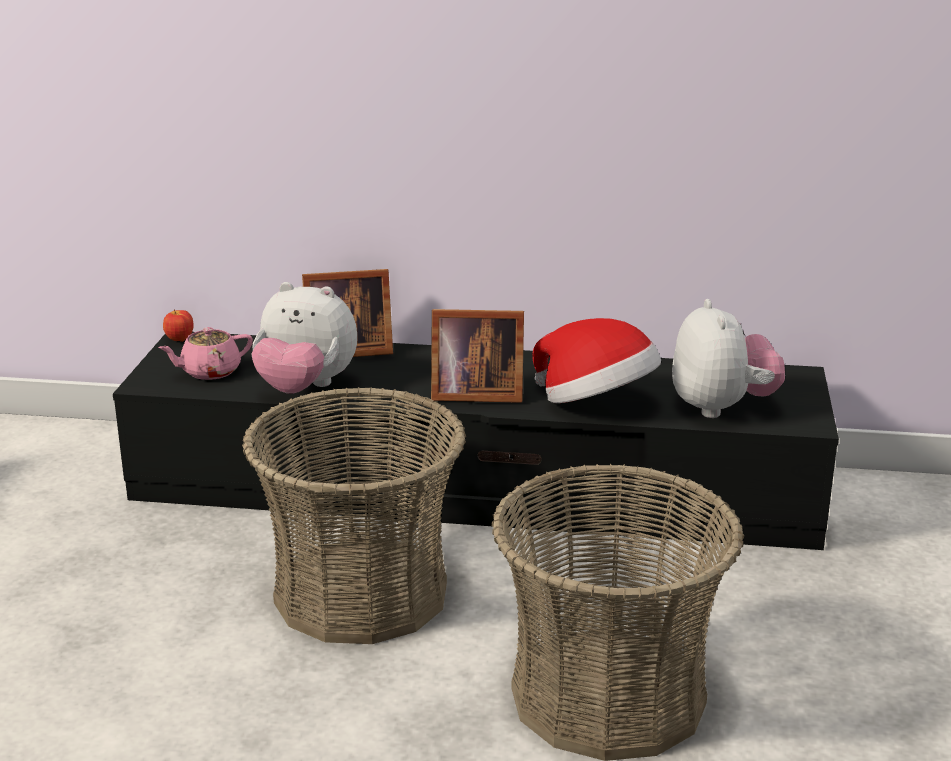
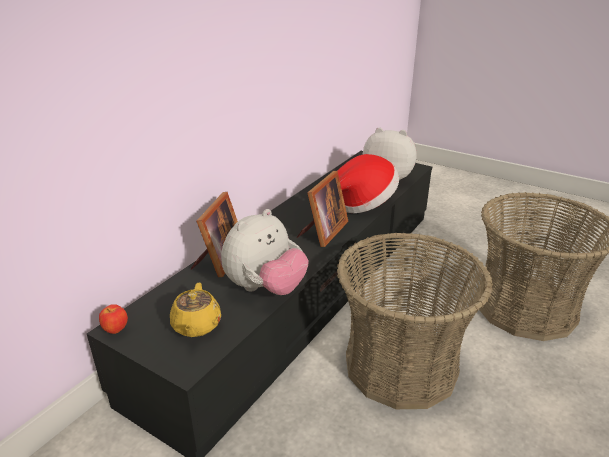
camera: 65 degrees left, 5 degrees up
pink teapot [158,327,253,380] -> yellow teapot [170,283,221,337]

